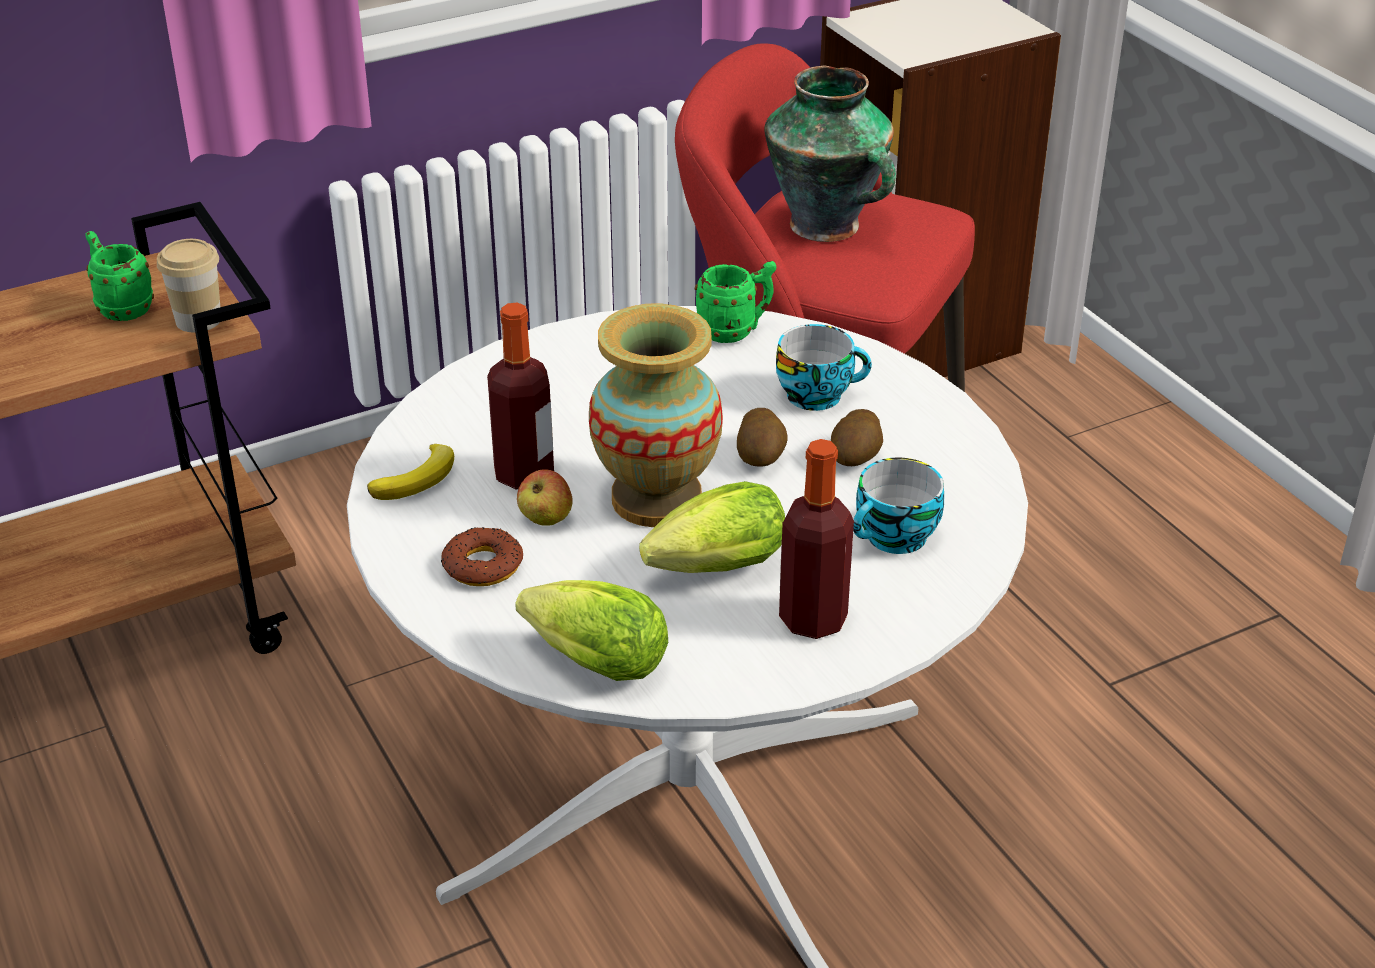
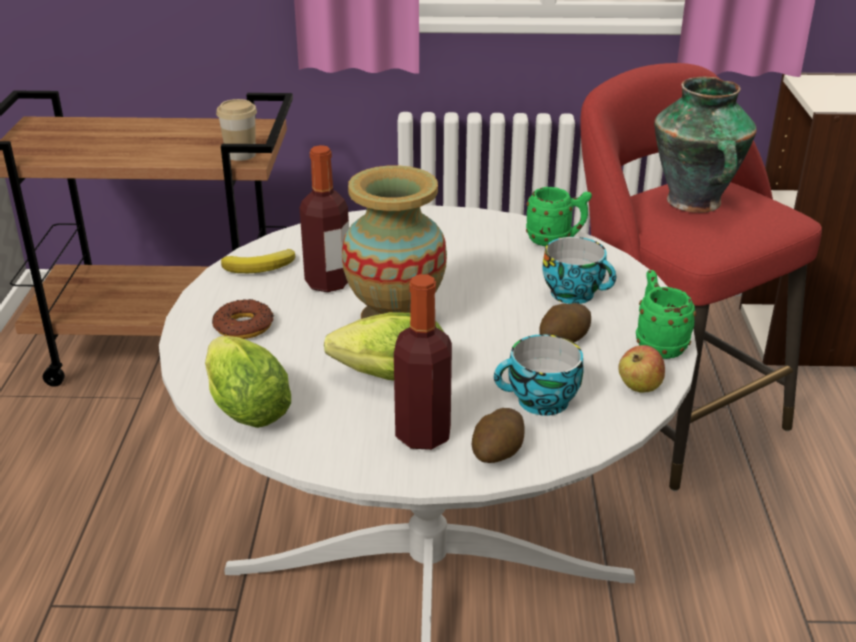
camera: 30 degrees right, 5 degrees down
green mug [85,231,154,321] -> green mug moved to [636,270,696,359]
apple [517,470,573,526] -> apple moved to [618,345,665,393]
potato [737,408,788,467] -> potato moved to [472,408,525,463]

